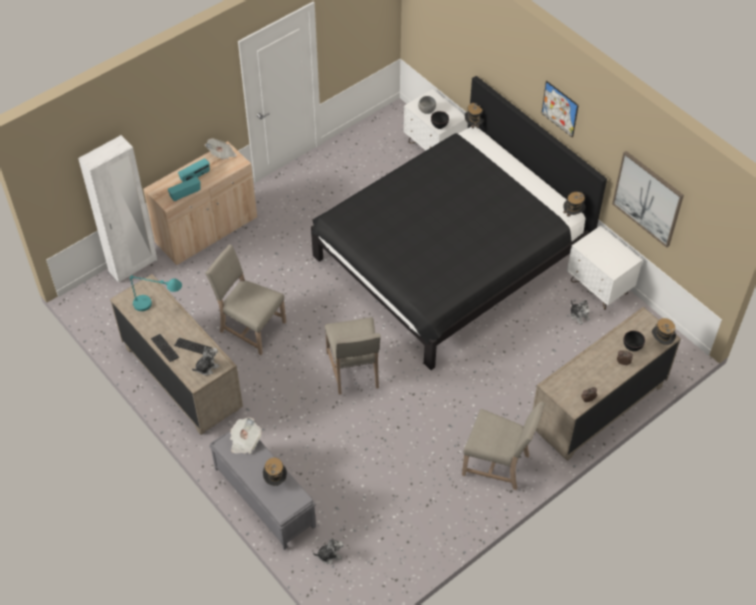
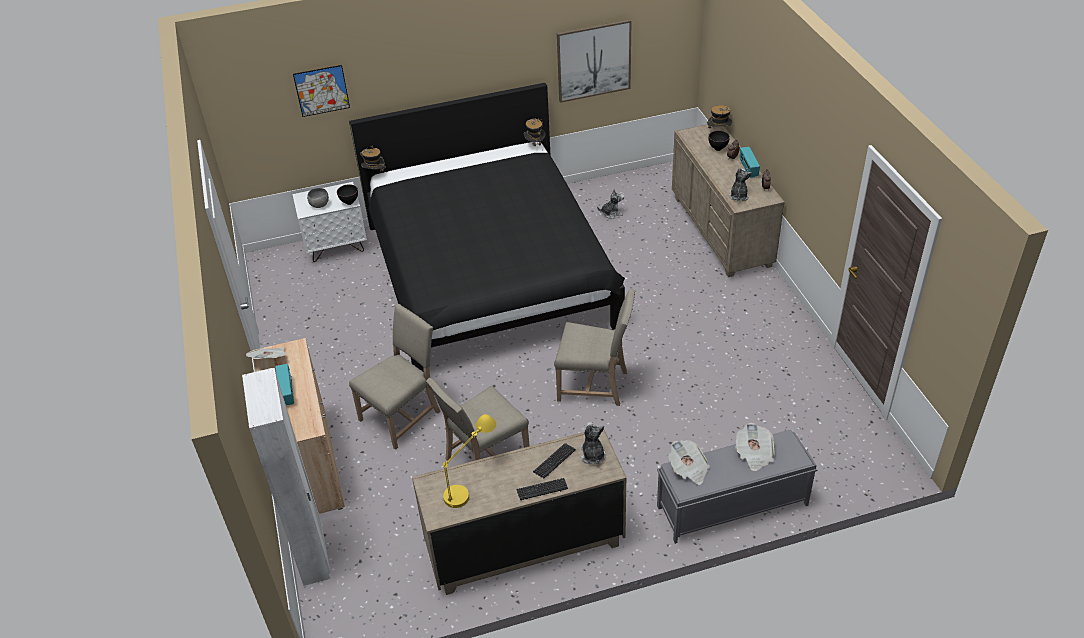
camera: 65 degrees left, 10 degrees down
turquoise table lamp [130,275,182,311] -> yellow table lamp [443,414,496,508]
radio [168,176,201,201] -> radio moved to [740,147,760,178]
hat [263,458,287,486] -> newspaper [735,423,775,471]
plush toy [313,538,343,564] -> plush toy moved to [729,168,752,201]
beige chair [462,401,545,490] -> beige chair moved to [349,304,441,450]
picture [541,81,579,138] -> picture moved to [293,65,350,117]
white nightstand [567,226,642,310] -> none

